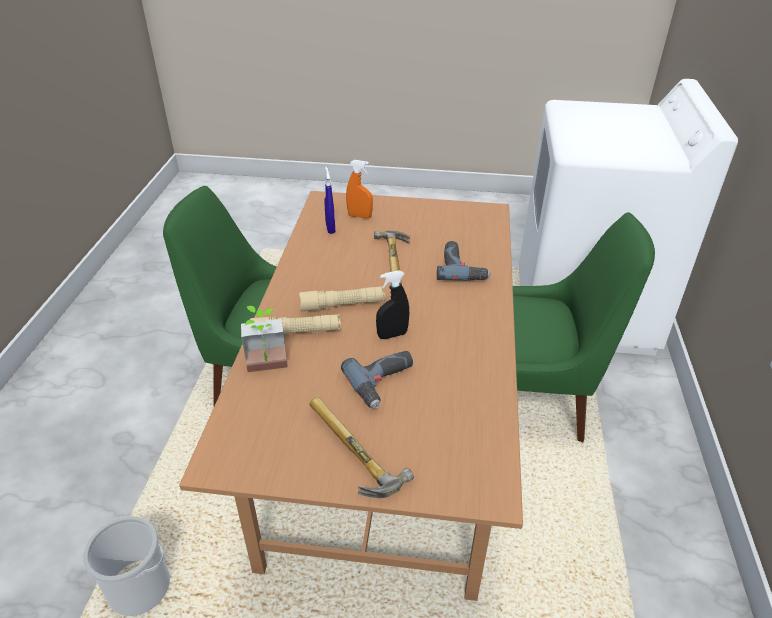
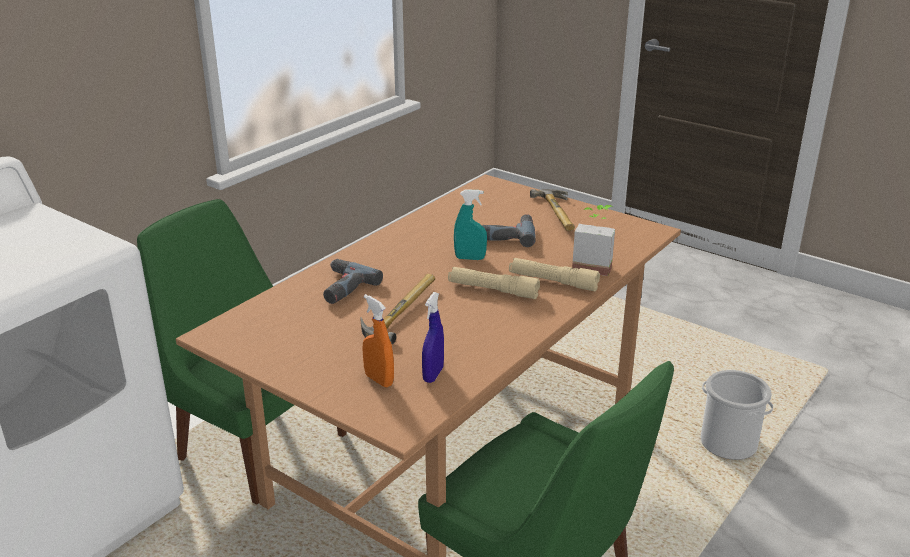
camera: 150 degrees left, 10 degrees down
black spray bottle [376,270,409,339] -> turquoise spray bottle [454,189,487,260]

